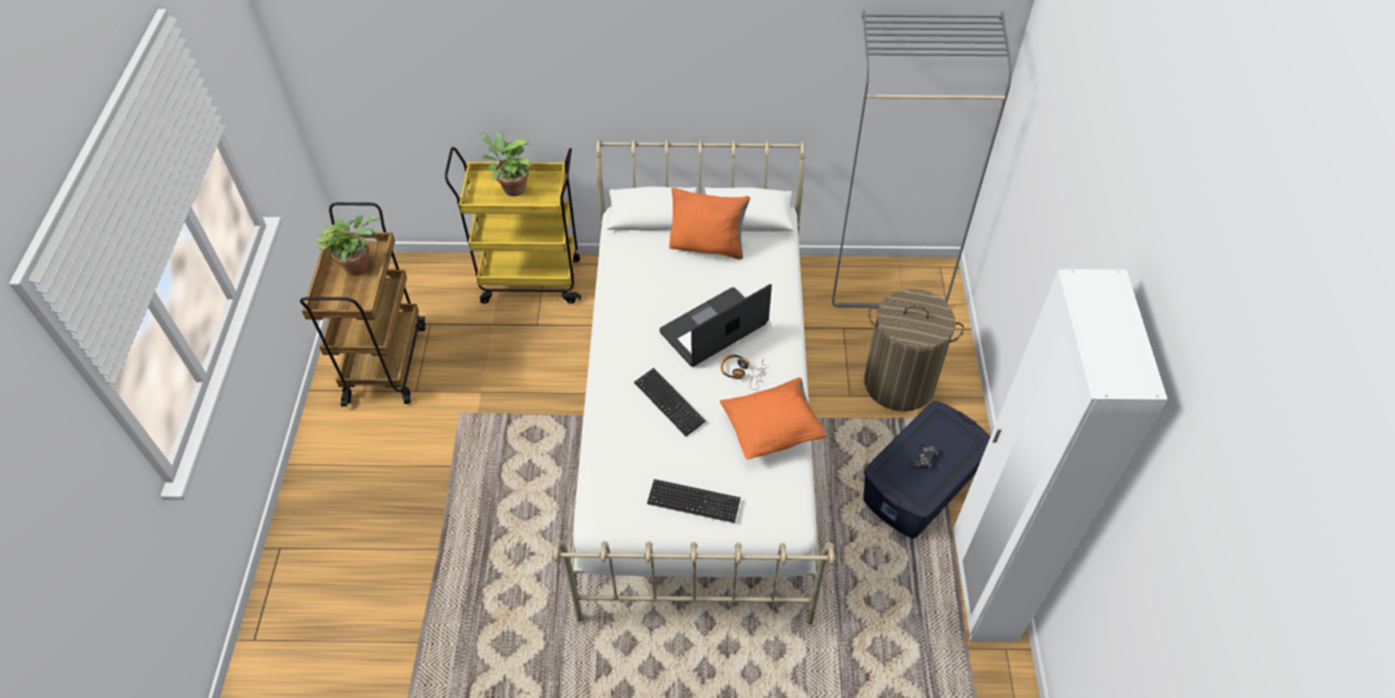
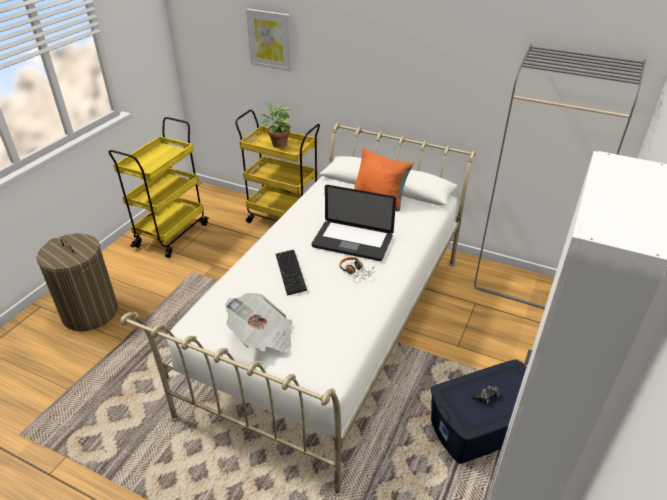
camera: 25 degrees right, 15 degrees down
brown cart [300,202,426,406] -> yellow cart [109,117,210,258]
potted plant [317,215,380,276] -> none
keyboard [647,479,741,523] -> newspaper [225,293,292,353]
laptop [659,284,772,367] -> laptop turned 150 degrees counterclockwise [311,185,396,261]
orange pillow [720,377,828,460] -> none
laundry basket [864,289,964,412] -> laundry basket moved to [36,234,118,331]
none -> picture [246,9,292,72]

